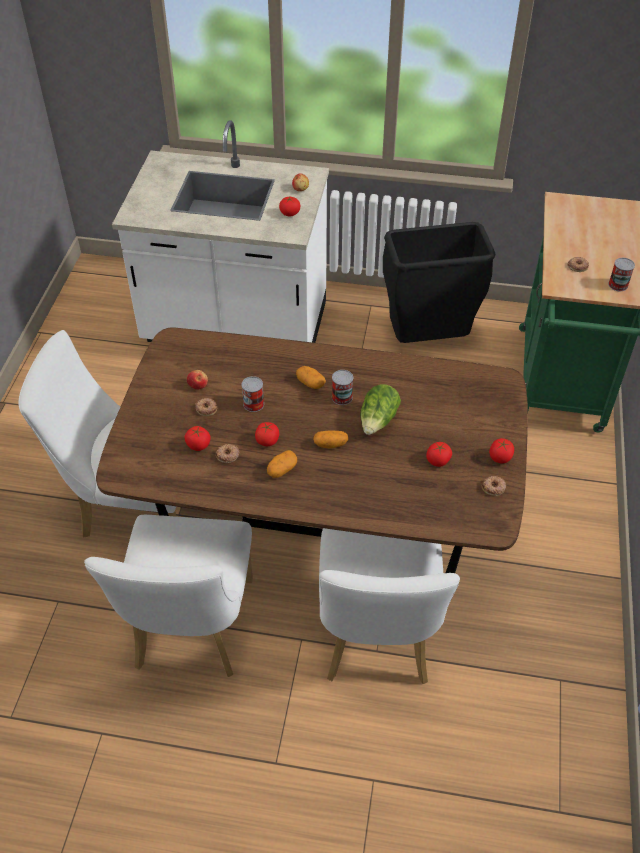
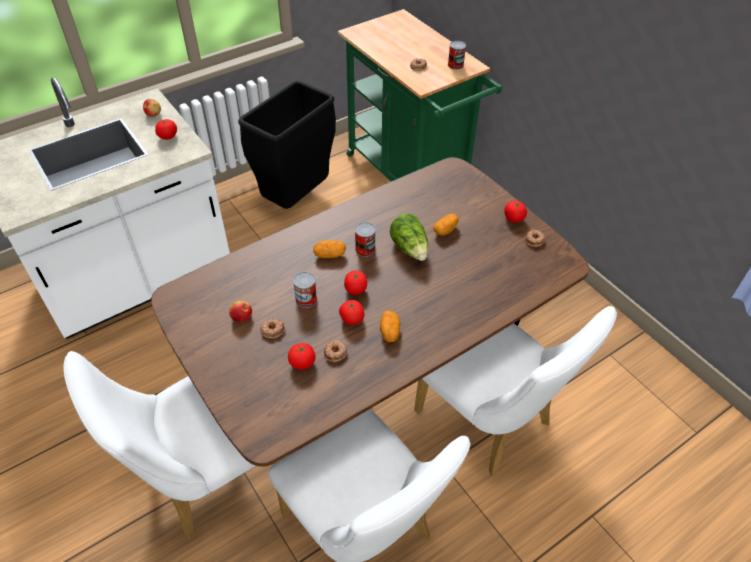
camera: 45 degrees left, 0 degrees up
potato [313,431,348,449] -> potato moved to [433,214,459,235]
tomato [426,442,452,467] -> tomato moved to [344,271,367,295]

